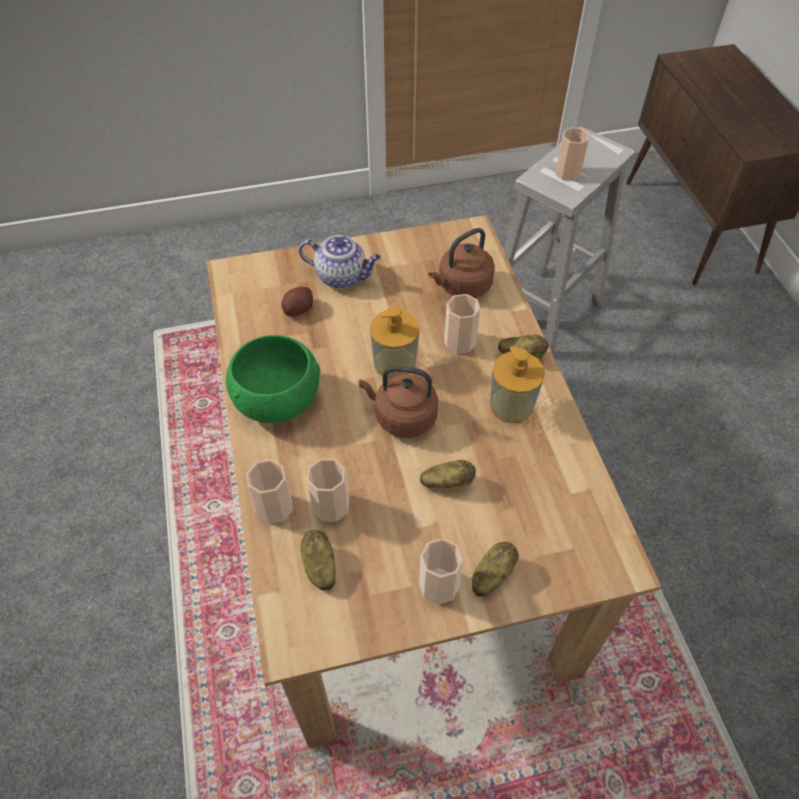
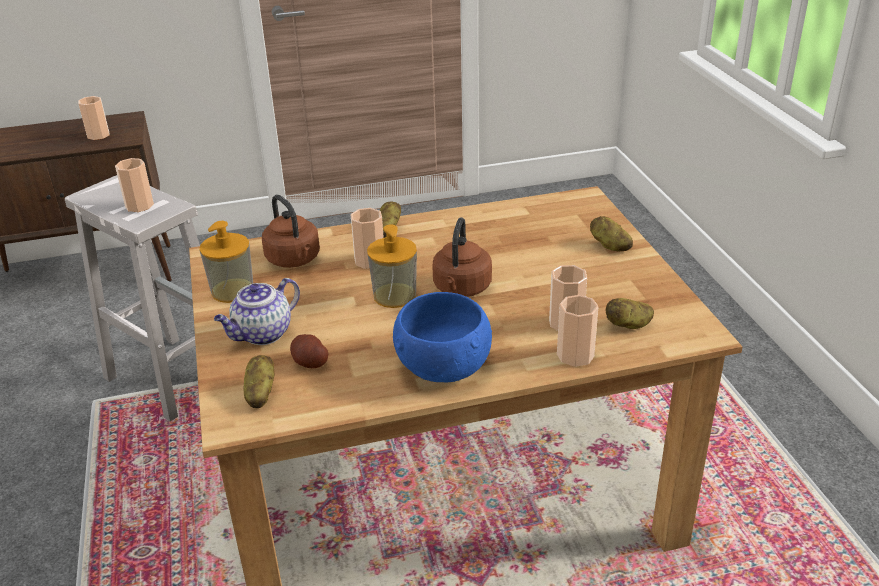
camera: 90 degrees left, 20 degrees down
green bowl [226,335,320,423] -> blue bowl [393,292,492,382]
teapot [299,235,381,289] -> teapot turned 150 degrees counterclockwise [214,278,300,345]
cup [419,538,464,605] -> cup moved to [78,96,110,140]
potato [420,460,476,488] -> potato moved to [243,355,275,408]
soap dispenser [490,346,545,423] -> soap dispenser moved to [199,221,253,303]

